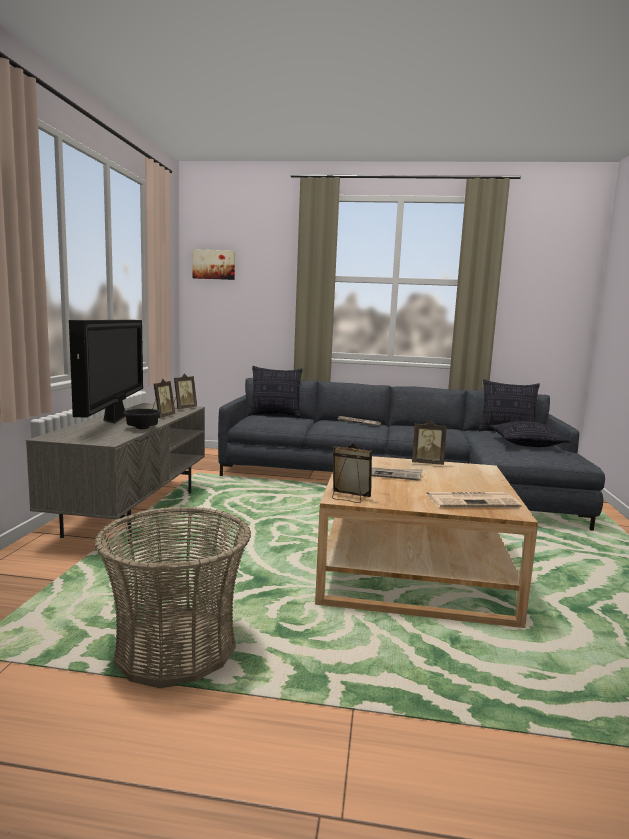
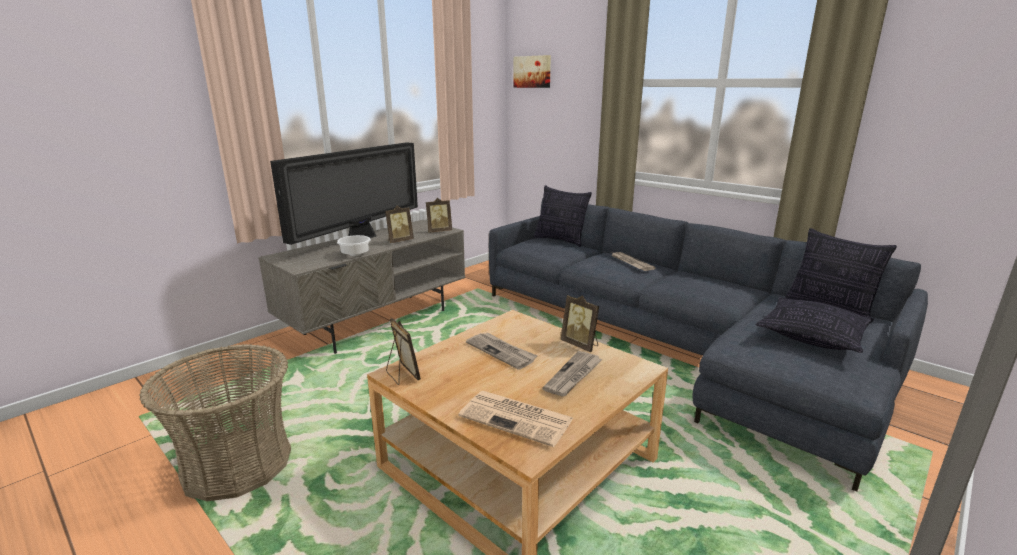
camera: 35 degrees right, 10 degrees up
black bowl [123,409,161,429] -> white bowl [337,235,371,256]
none -> newspaper [542,351,602,397]

